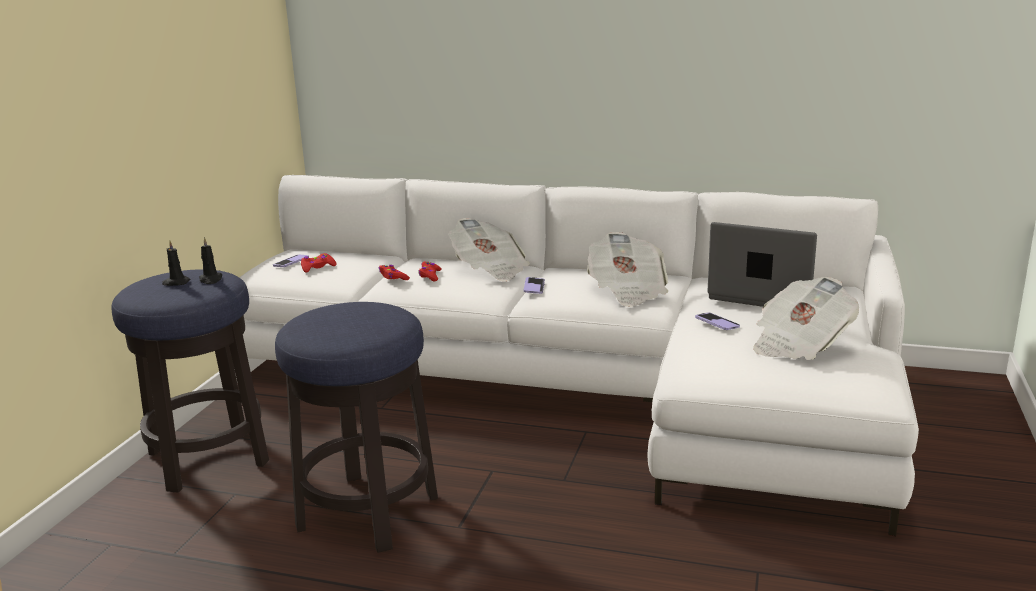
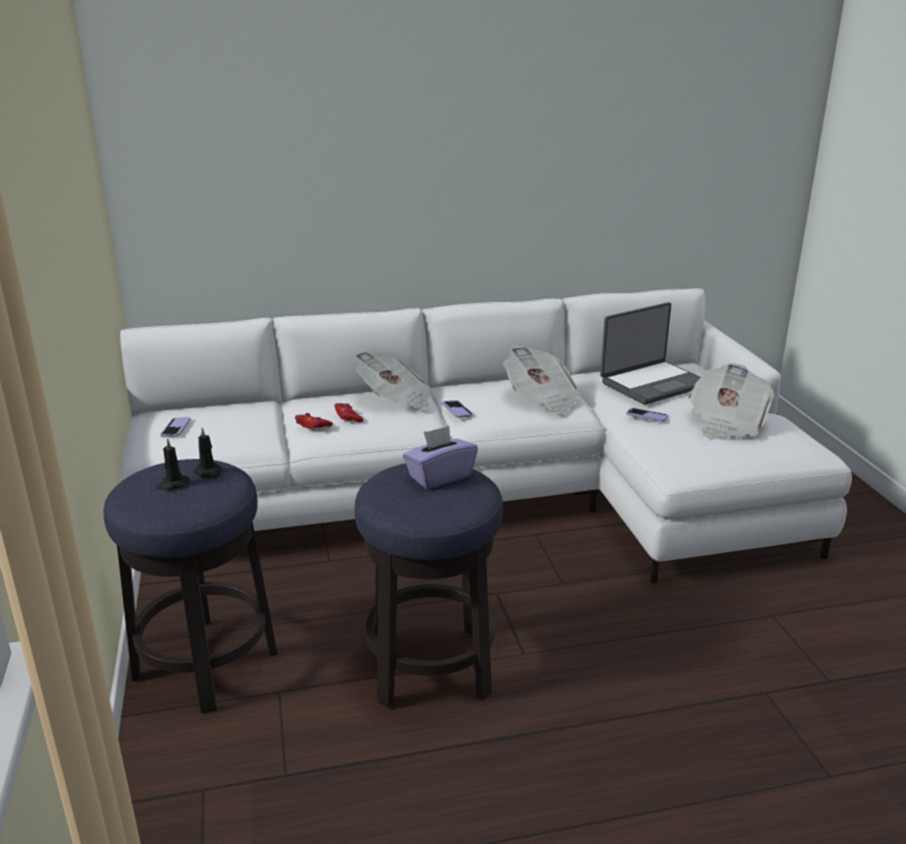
camera: 30 degrees left, 5 degrees up
red game controller [301,253,337,273] -> none
laptop [707,222,817,307] -> laptop turned 150 degrees clockwise [600,302,701,405]
none -> purple tissue box [403,426,478,489]

